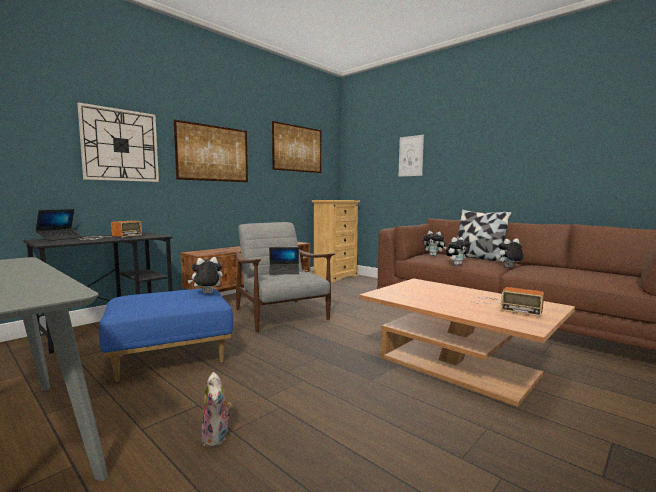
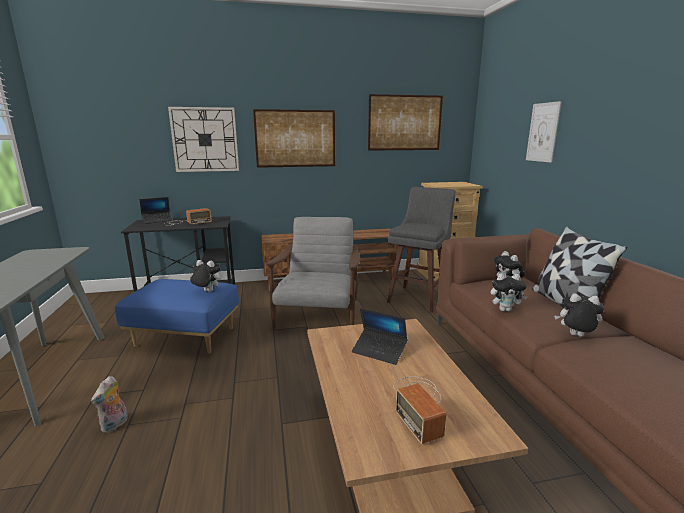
camera: 35 degrees right, 10 degrees up
laptop [269,247,299,275] -> laptop moved to [352,308,407,365]
none -> grey stool [387,187,456,313]

